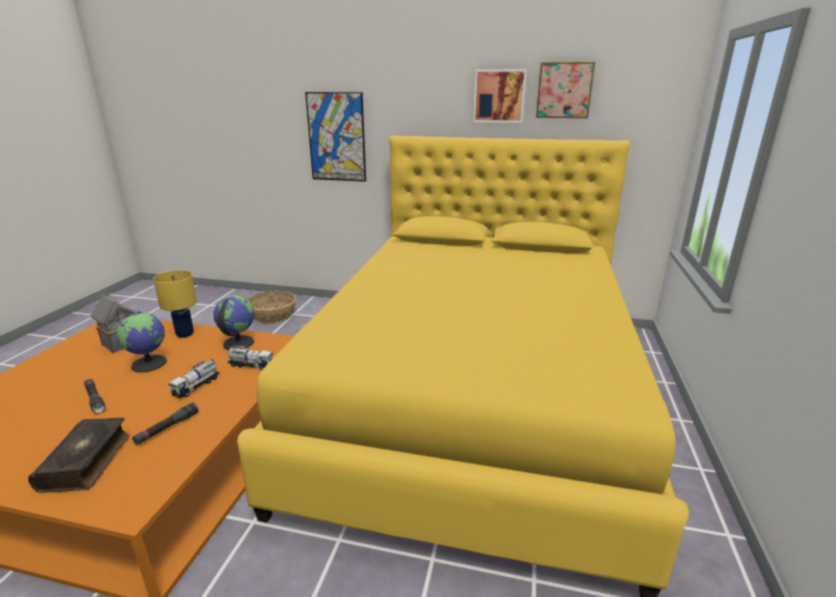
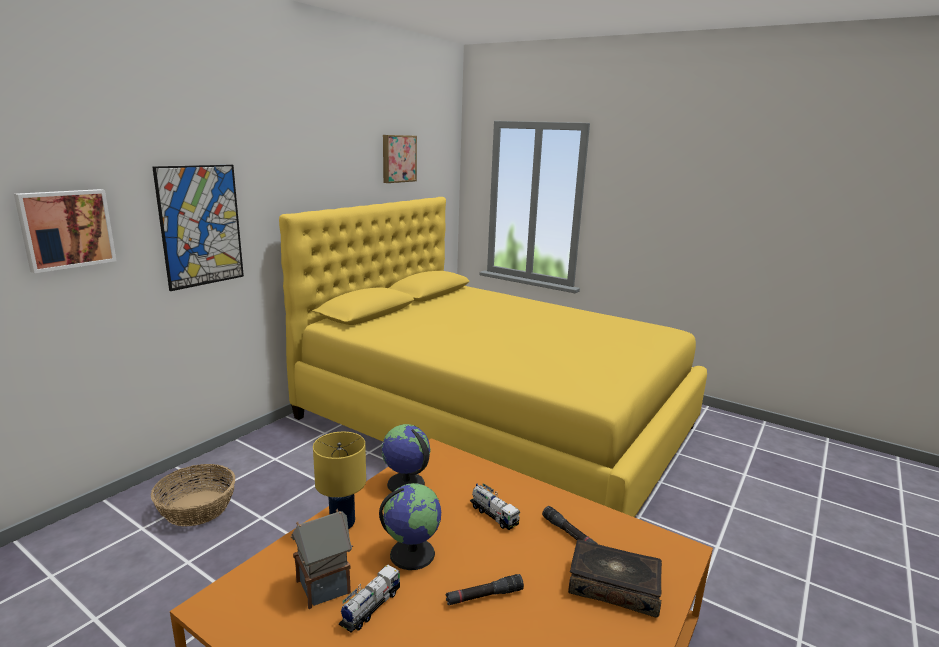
camera: 70 degrees left, 5 degrees down
toy truck [227,345,273,370] -> toy truck moved to [339,565,400,632]
picture [473,69,527,123] -> picture moved to [14,189,117,273]

